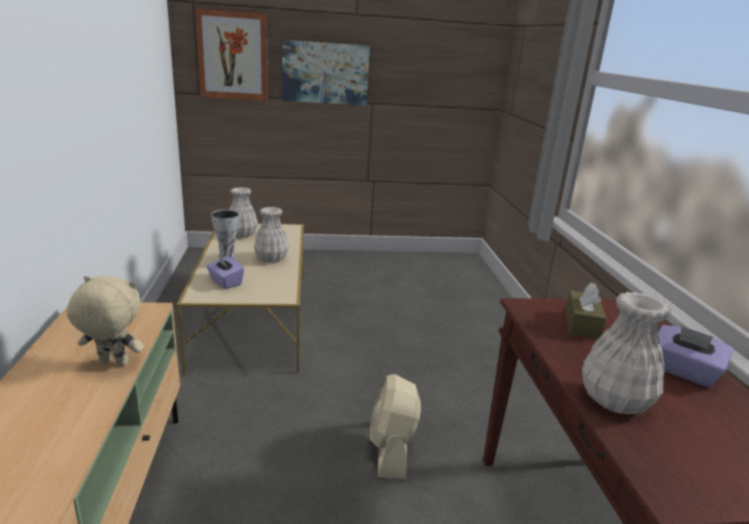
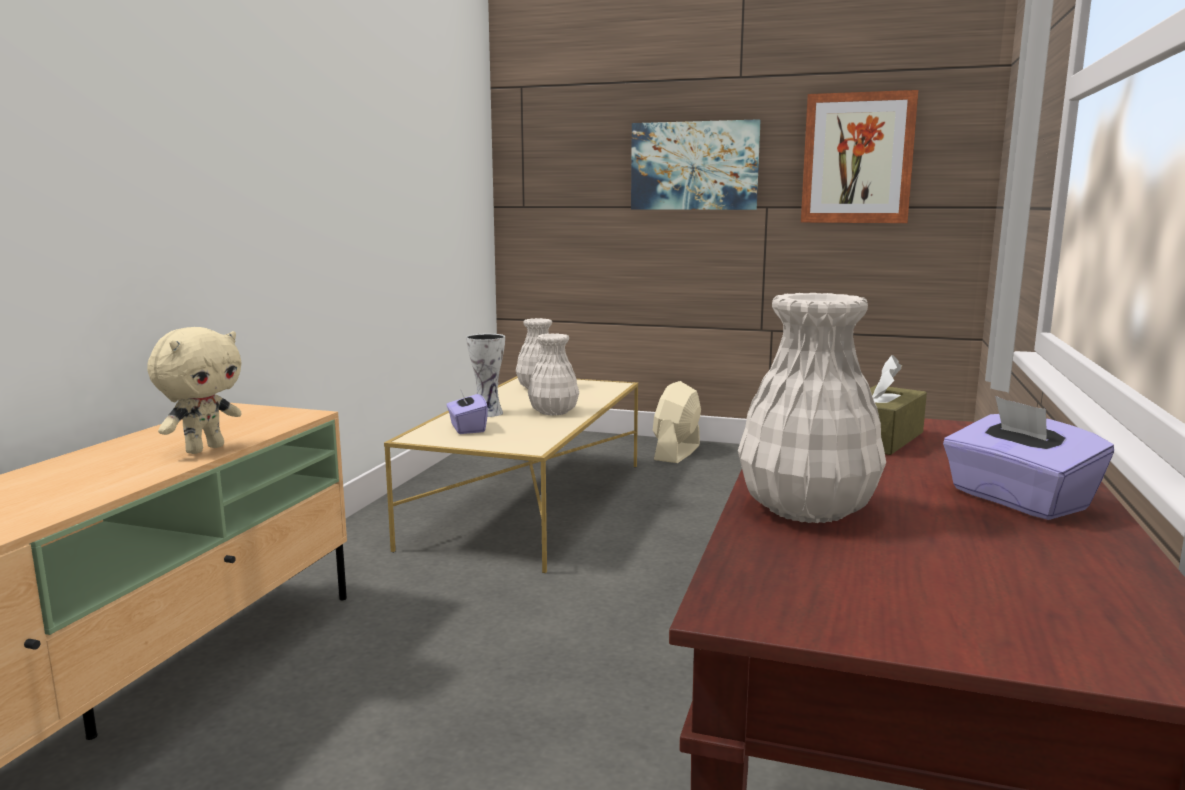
camera: 25 degrees right, 10 degrees down
beige plush toy [67,276,144,366] -> beige plush toy turned 90 degrees clockwise [147,327,241,454]
picture [195,8,268,101] -> picture moved to [801,90,918,223]
beige fan [369,374,421,479] -> beige fan moved to [653,381,701,463]

